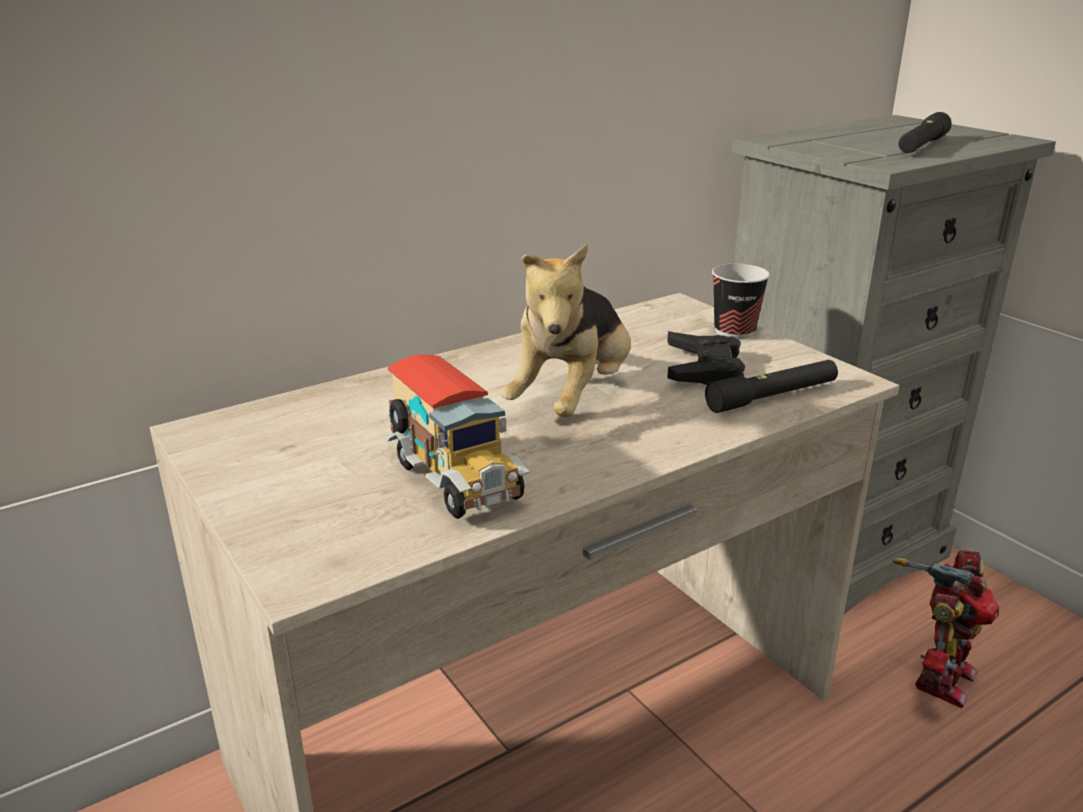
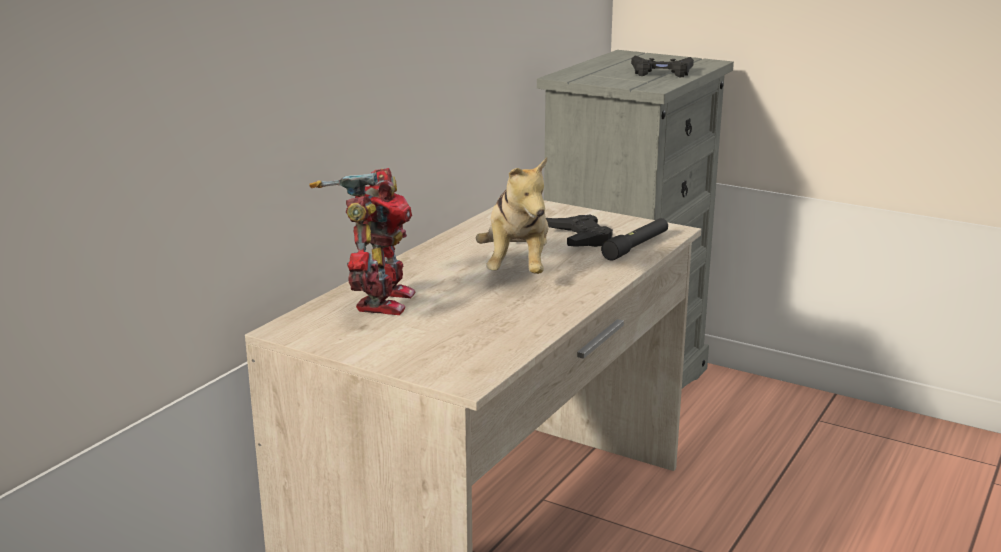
camera: 25 degrees left, 5 degrees down
toy truck [383,354,530,519] -> none
cup [712,264,770,339] -> none
toy robot [893,549,999,708] -> toy robot moved to [310,168,416,315]
black flashlight [898,112,952,153] -> black game controller [631,55,694,77]

